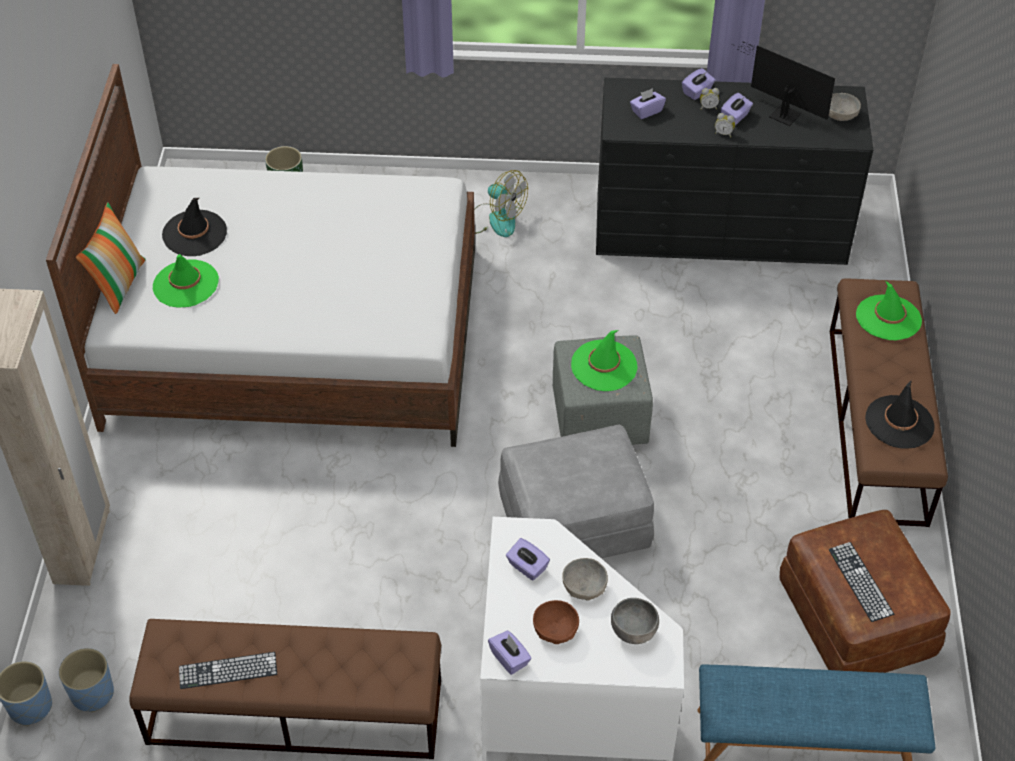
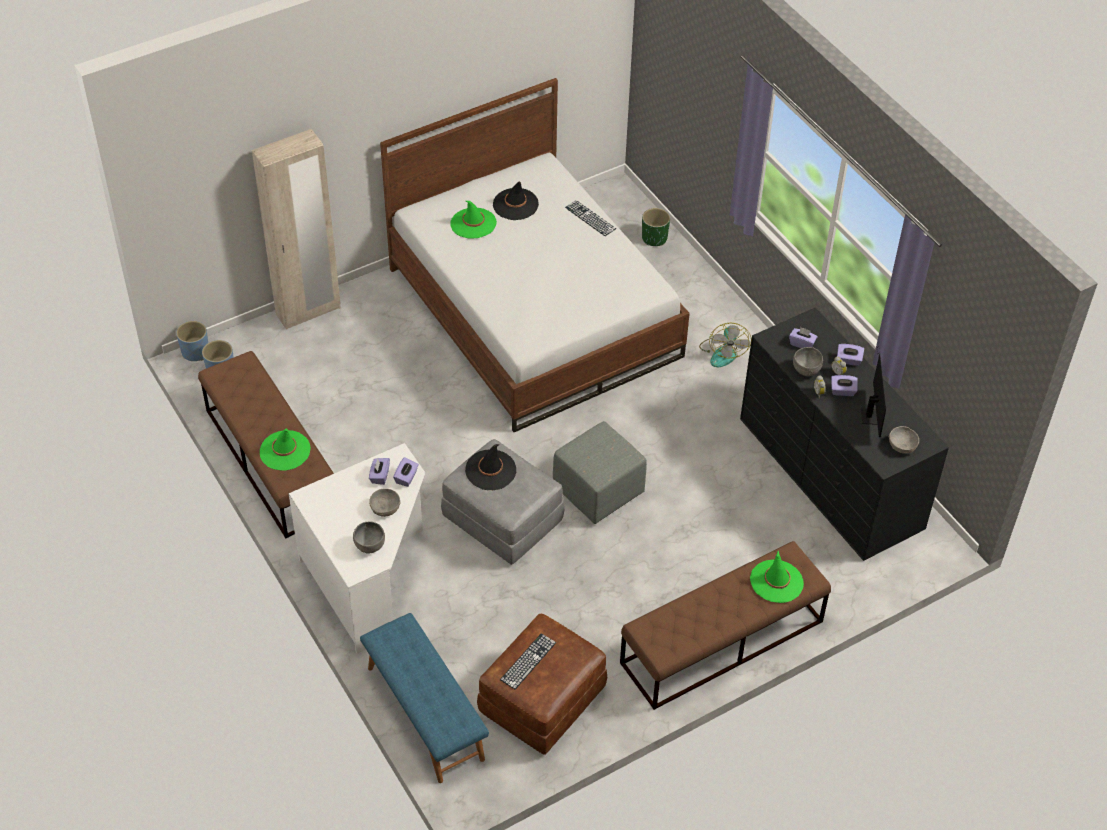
camera: 55 degrees right, 0 degrees up
pillow [76,202,146,314] -> none
keyboard [179,652,277,689] -> keyboard moved to [565,200,616,236]
purple tissue box [488,630,532,675] -> purple tissue box moved to [393,457,419,487]
brown bowl [533,600,579,644] -> none
green hat [571,330,638,391] -> green hat moved to [260,429,311,471]
black hat [865,380,935,449] -> black hat moved to [465,444,516,490]
none -> grey bowl [793,347,823,376]

